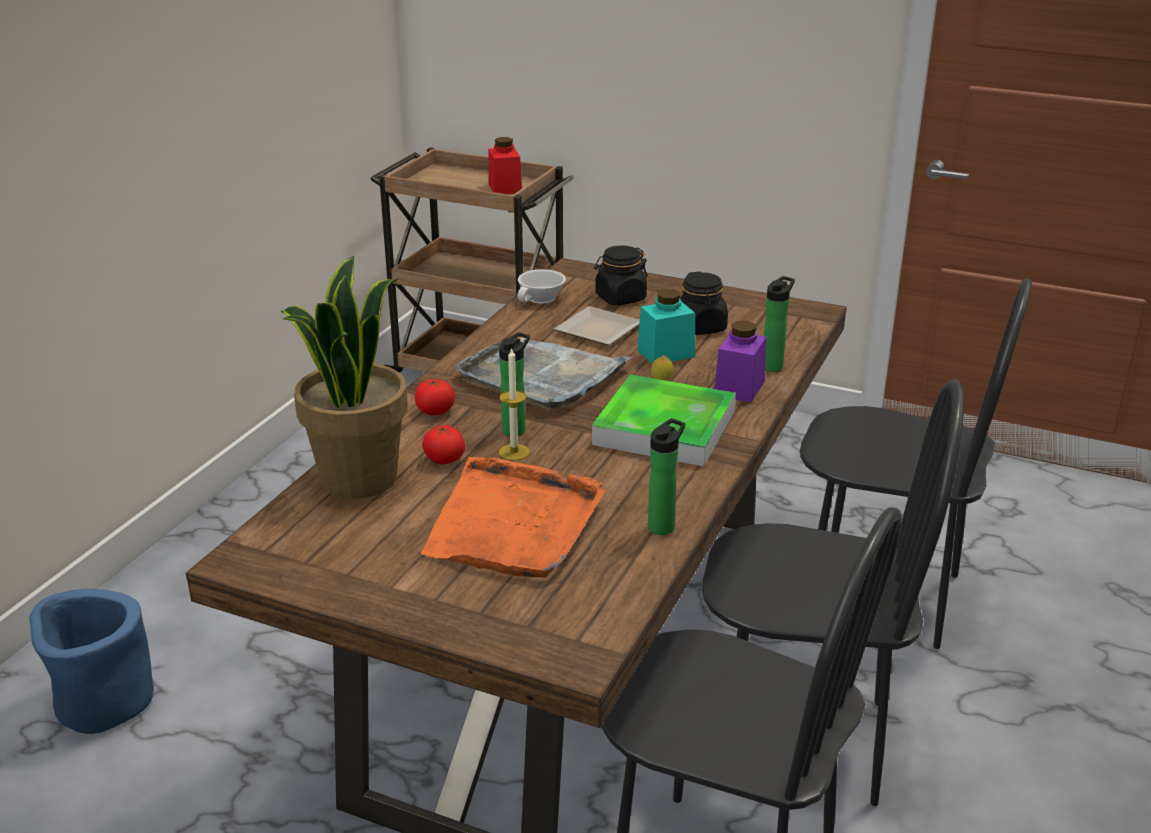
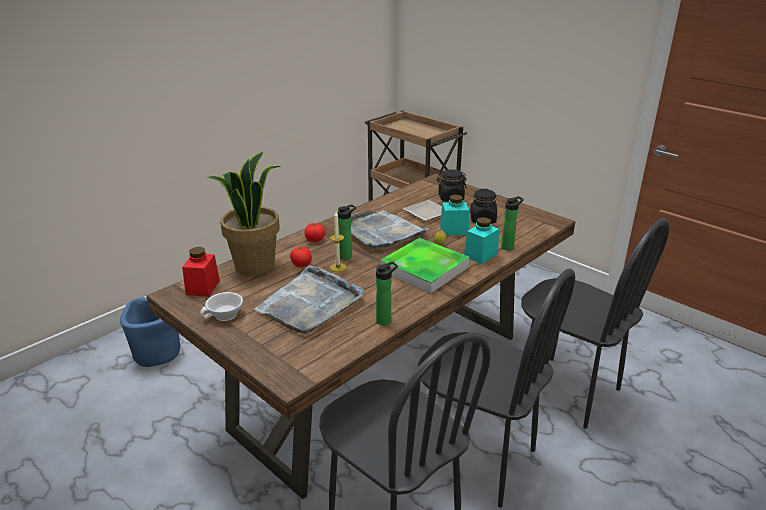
camera: 20 degrees right, 0 degrees up
orange tray [421,457,605,578] -> grey tray [254,265,364,334]
red jar [488,137,522,194] -> red jar moved to [182,247,220,297]
white cup [517,269,566,304] -> white cup moved to [200,292,243,321]
purple jar [714,321,767,402] -> turquoise jar [464,217,499,264]

